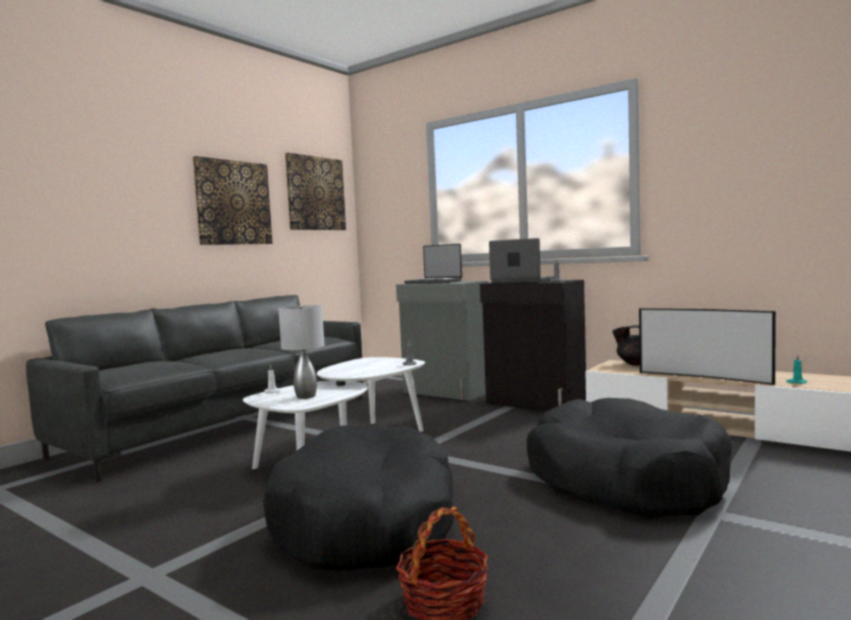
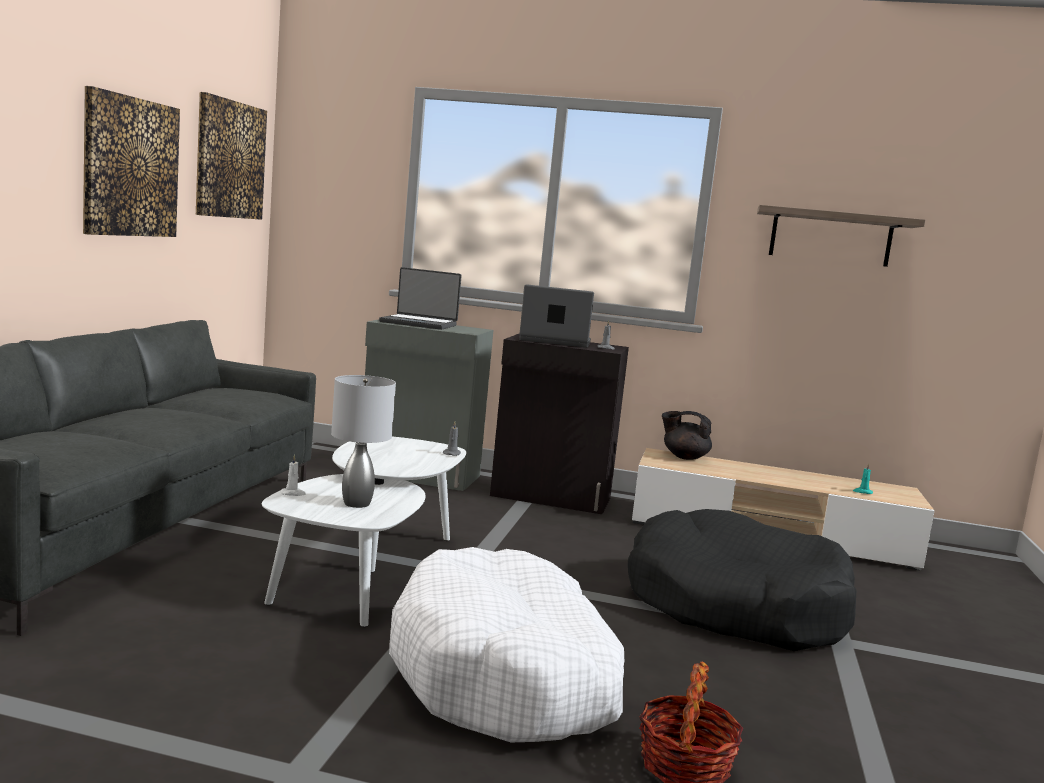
camera: 25 degrees left, 5 degrees up
black dog bed [263,424,454,570] -> white dog bed [389,547,624,742]
television [639,308,776,385] -> none
none -> shelf [757,205,925,267]

